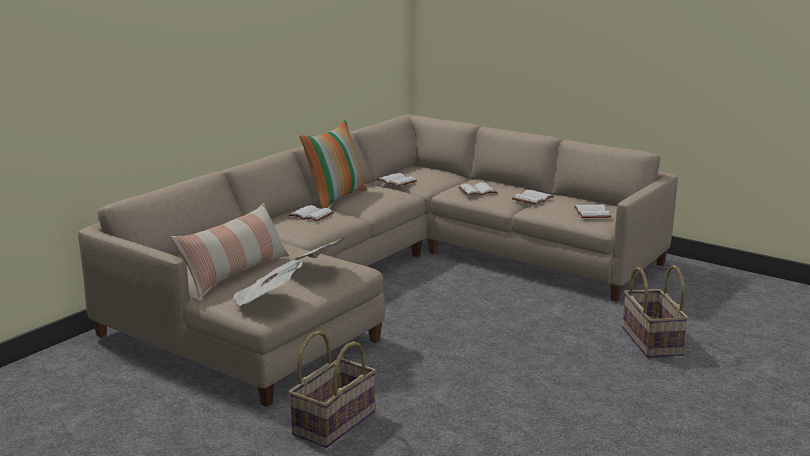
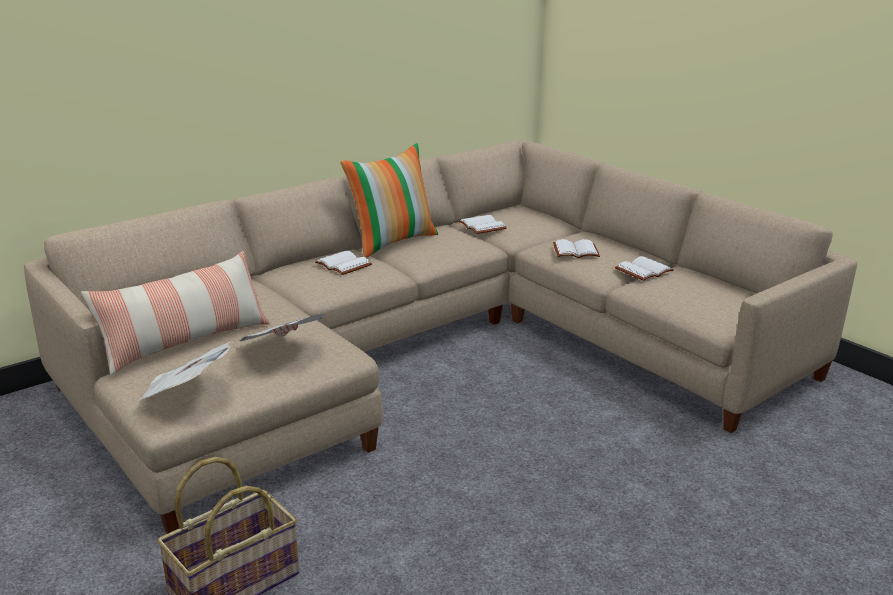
camera: 15 degrees right, 5 degrees up
white book [574,205,611,218] -> none
basket [622,265,688,358] -> none

